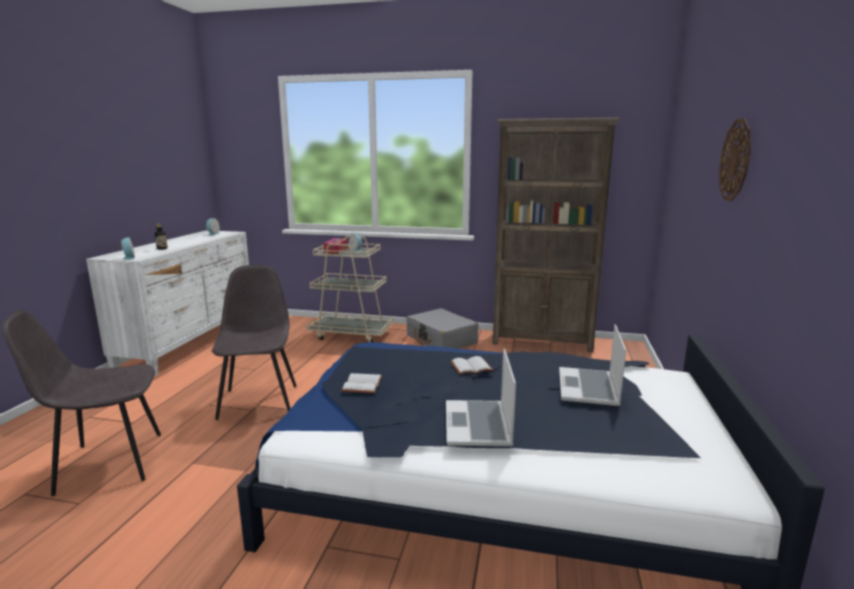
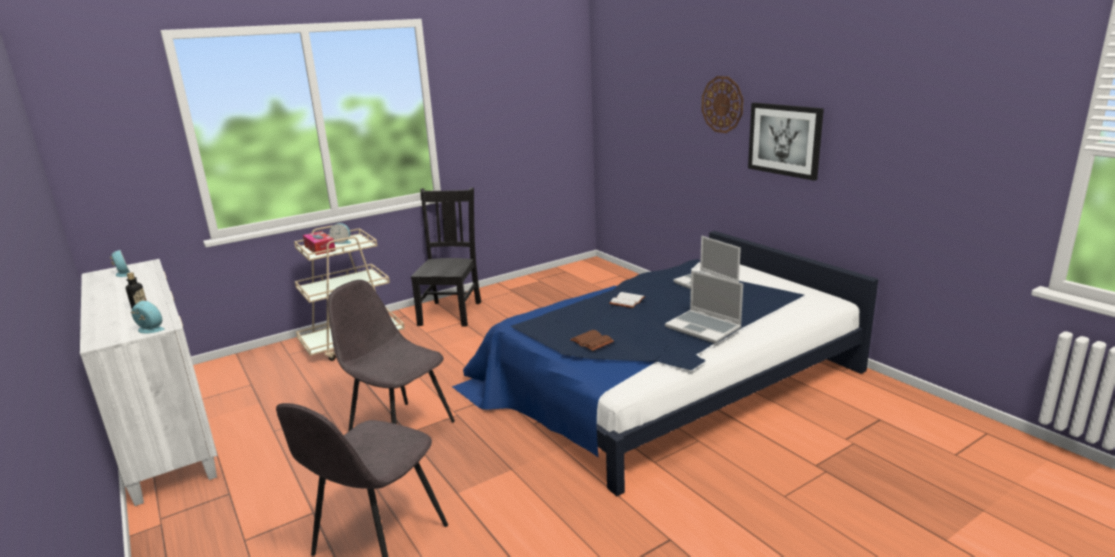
camera: 45 degrees left, 5 degrees up
white book [341,373,383,393] -> brown book [570,330,614,351]
grey suitcase [406,308,478,349] -> black chair [411,188,481,327]
brown bookcase [492,117,620,352] -> none
none -> picture [748,103,824,181]

